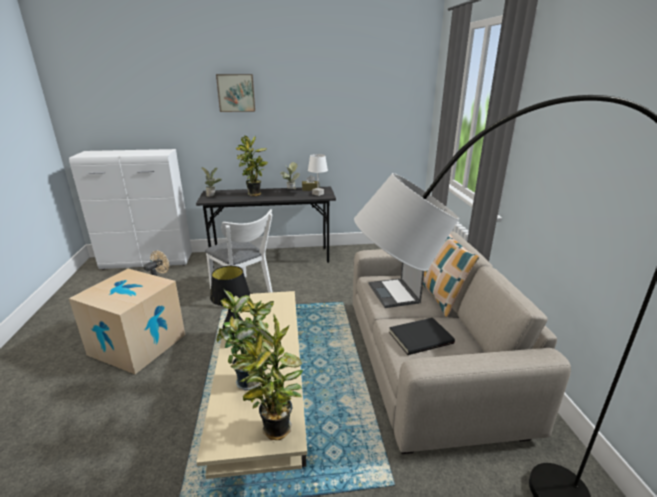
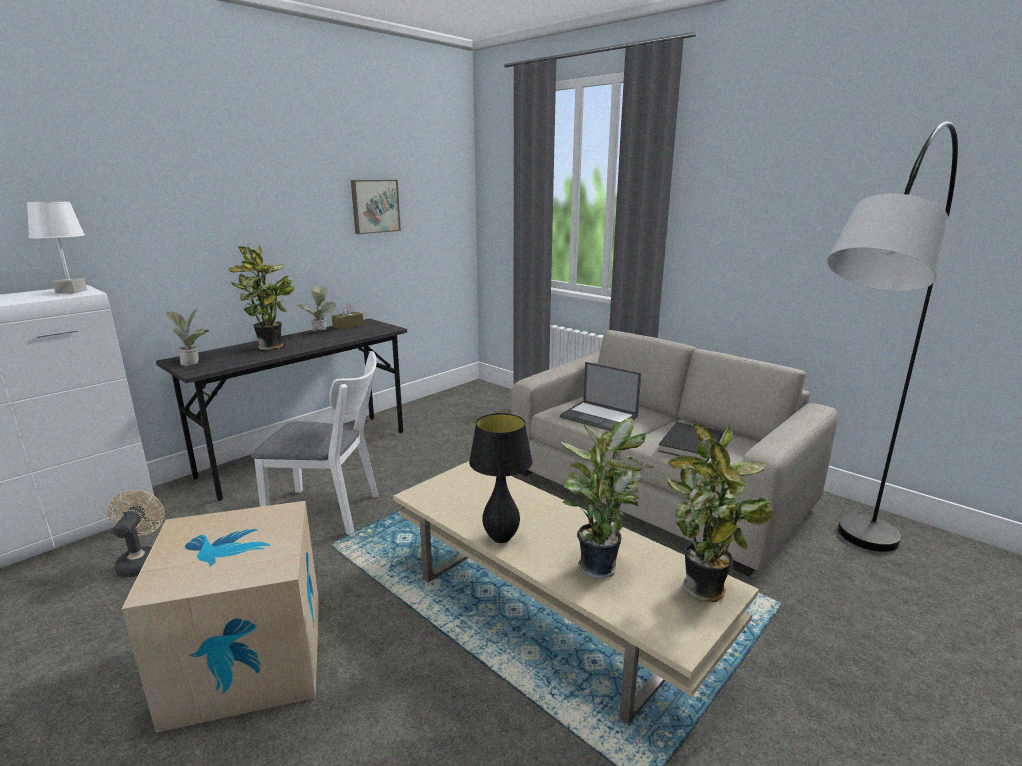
camera: 40 degrees left, 5 degrees down
picture [216,74,255,112] -> picture moved to [351,180,401,234]
white table lamp [308,154,328,196] -> white table lamp moved to [27,201,87,293]
pillow [423,234,479,317] -> none

